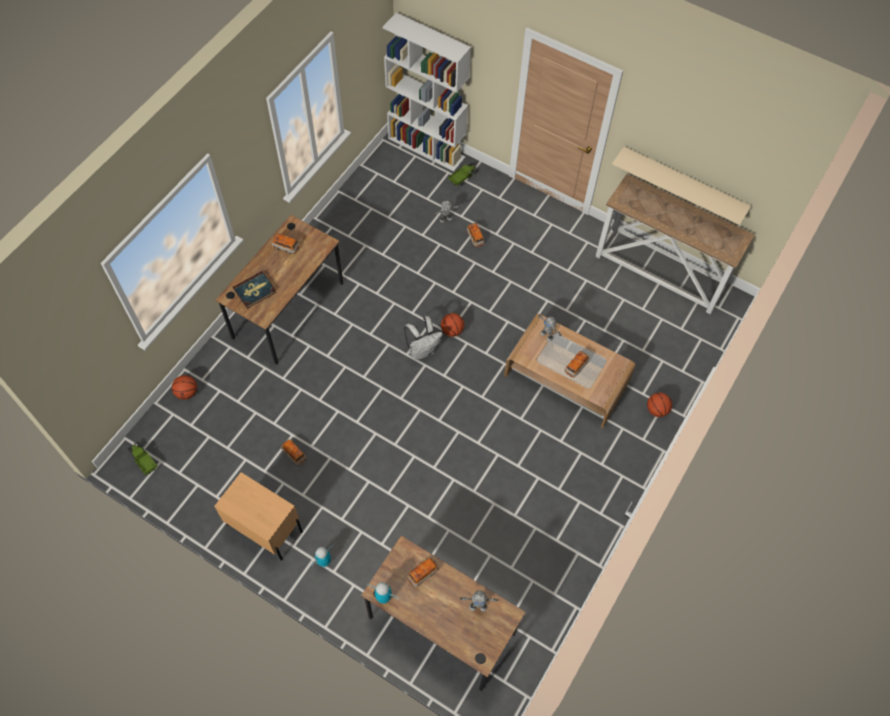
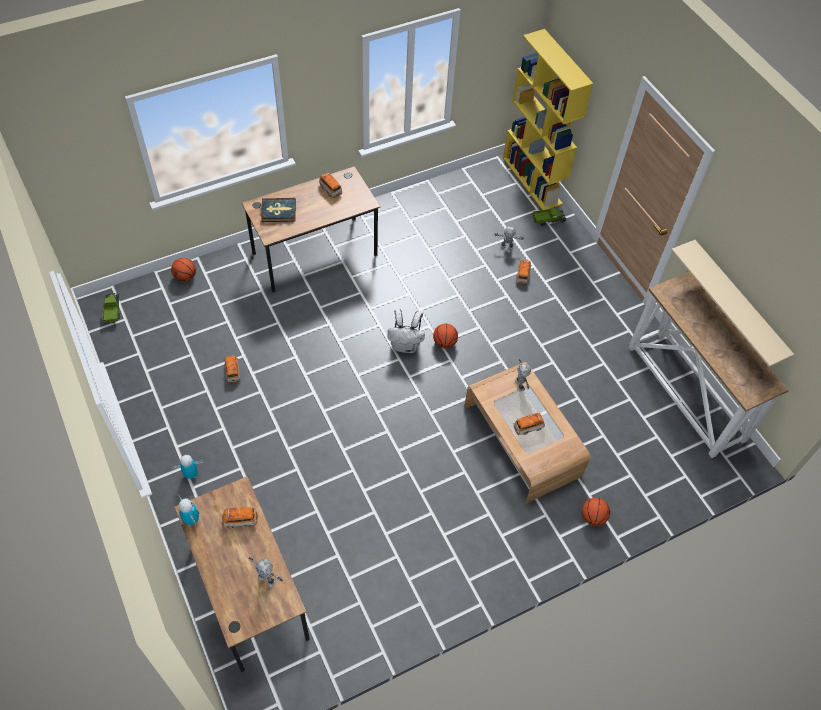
camera: 30 degrees right, 5 degrees down
beige nightstand [214,472,303,561] -> none
white bookcase [383,13,471,172] -> yellow bookcase [503,29,593,210]

